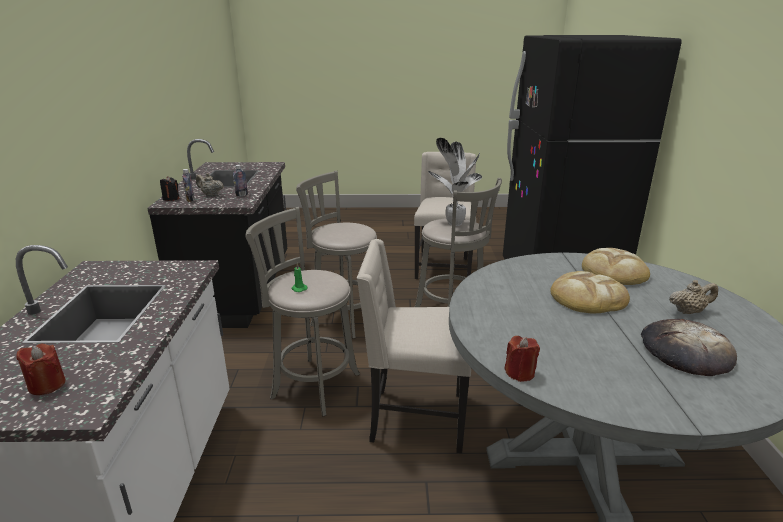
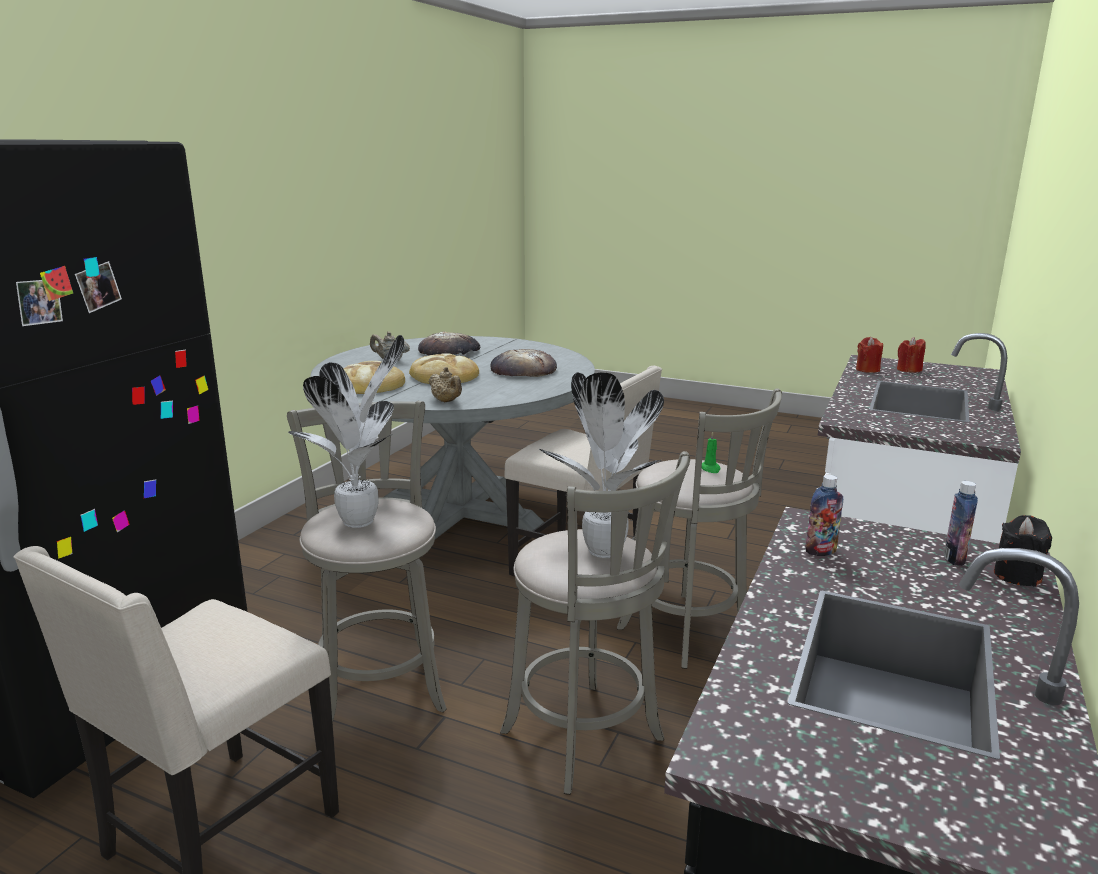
camera: 155 degrees left, 5 degrees down
beige teapot [196,173,224,197] -> beige teapot moved to [429,367,462,402]
red candle [505,336,540,382] -> red candle moved to [856,337,883,373]
none -> bread [491,349,557,377]
none -> potted plant [539,372,664,558]

